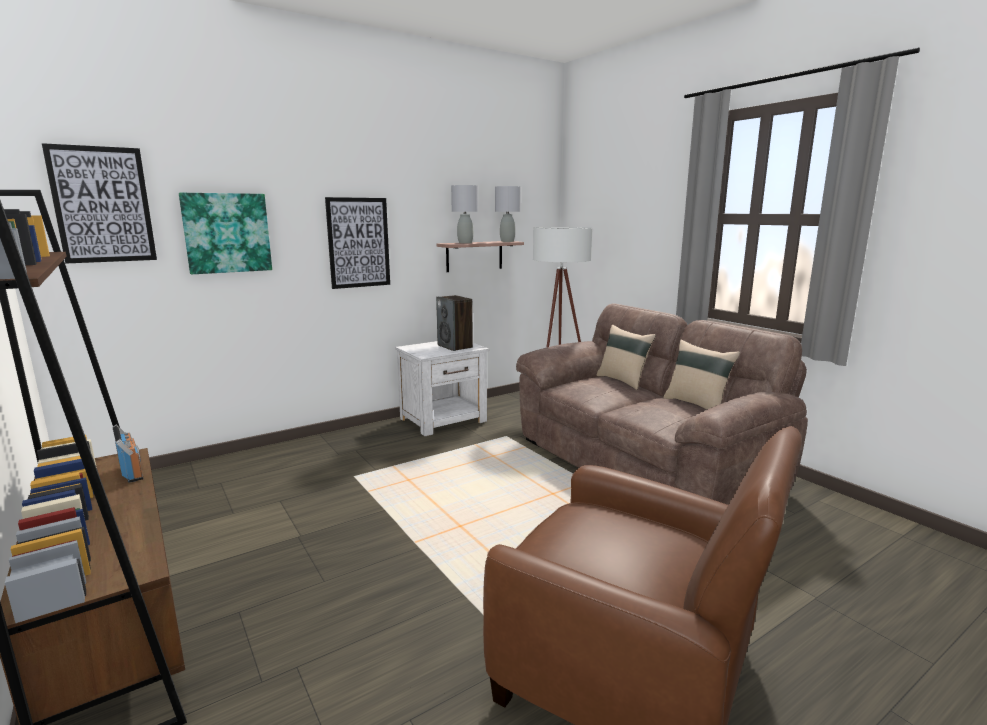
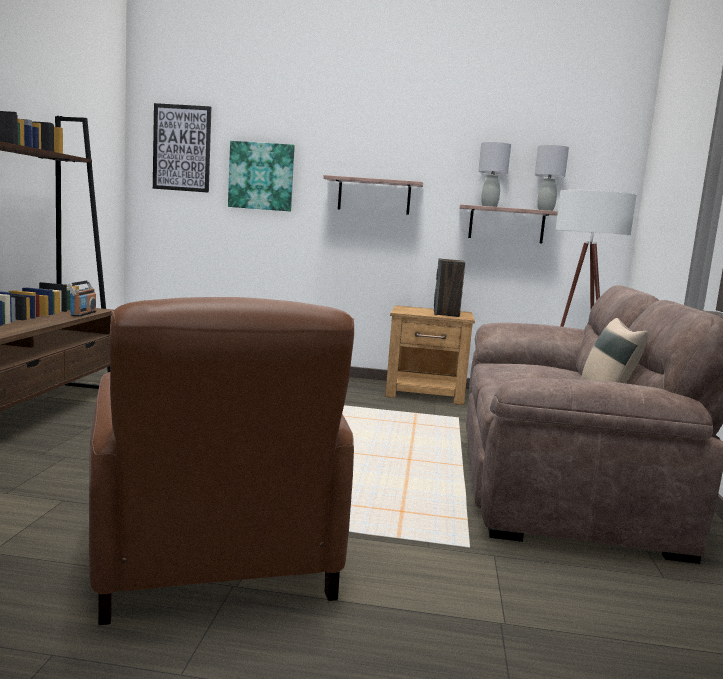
camera: 40 degrees right, 5 degrees down
picture [325,197,390,289] -> shelf [323,175,423,215]
white nightstand [395,341,489,436] -> brown nightstand [385,305,475,405]
beige pillow [597,325,656,390] -> none

